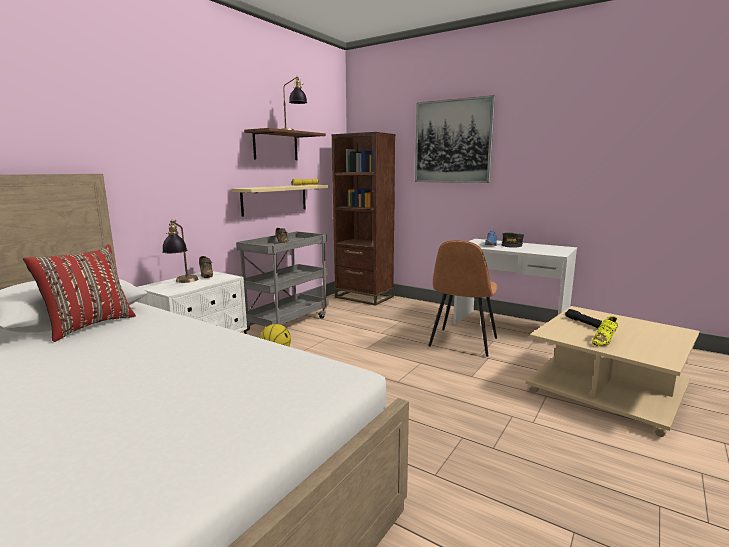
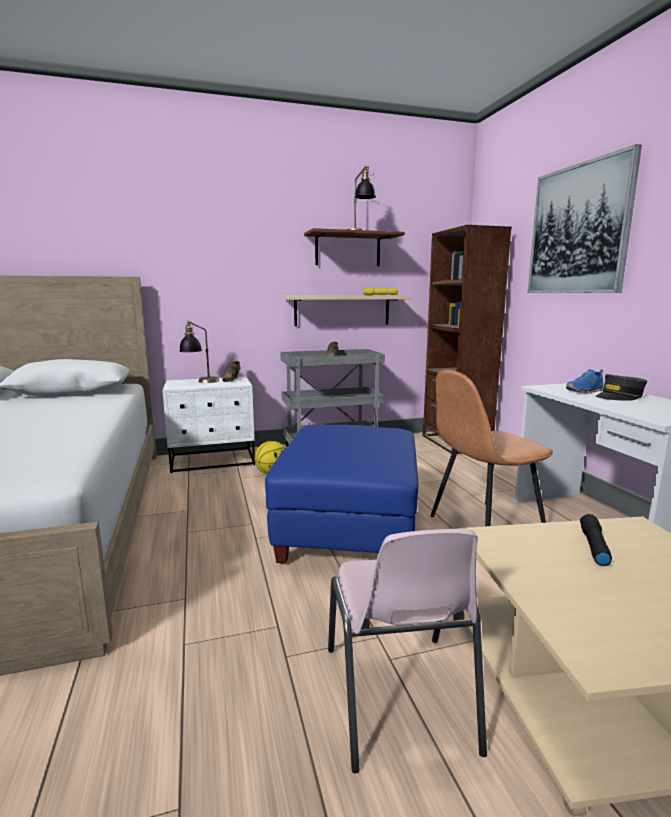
camera: 40 degrees right, 0 degrees up
red pillow [23,244,136,342] -> none
yellow shoe [592,316,618,346] -> none
none -> blue ottoman [265,425,418,564]
none -> pink chair [328,529,487,774]

